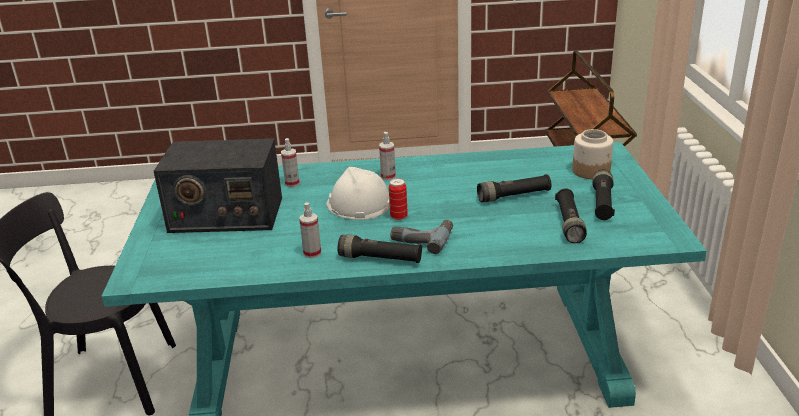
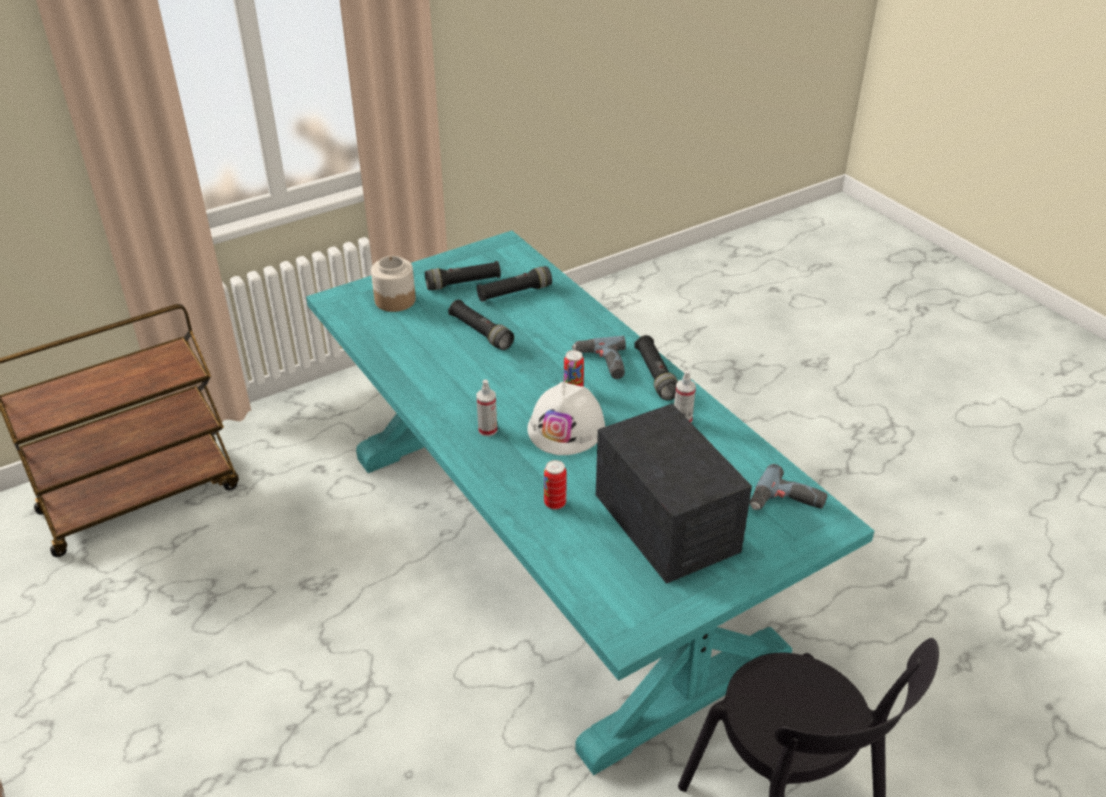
camera: 120 degrees left, 10 degrees up
spray bottle [281,138,300,187] -> can [544,460,567,510]
none -> power drill [749,464,827,510]

